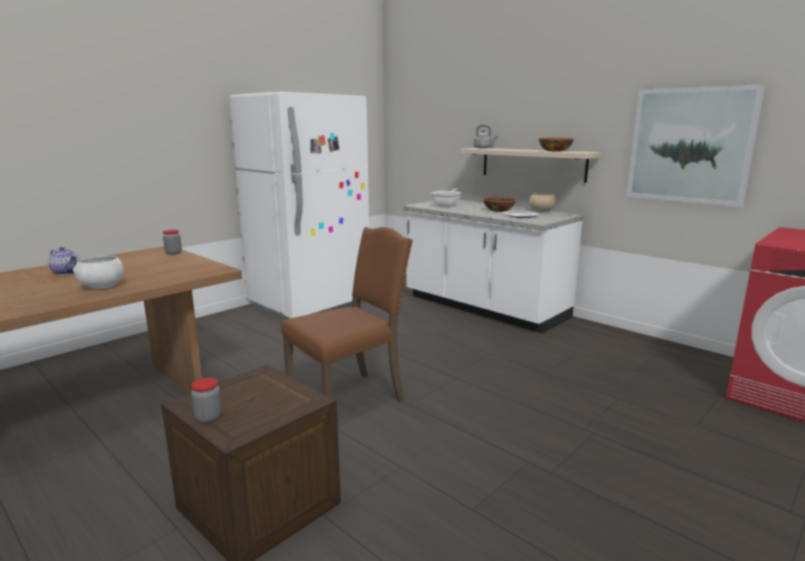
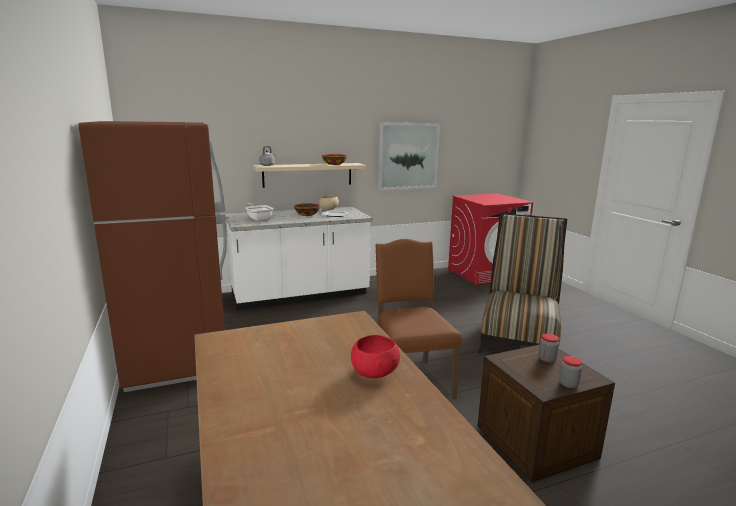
camera: 65 degrees left, 0 degrees up
teapot [48,247,80,275] -> none
white bowl [73,256,124,288] -> red bowl [351,335,400,378]
jar [163,230,182,255] -> jar moved to [539,334,559,363]
white fridge [229,92,369,319] -> brown fridge [78,121,227,392]
none -> chair [478,213,567,354]

